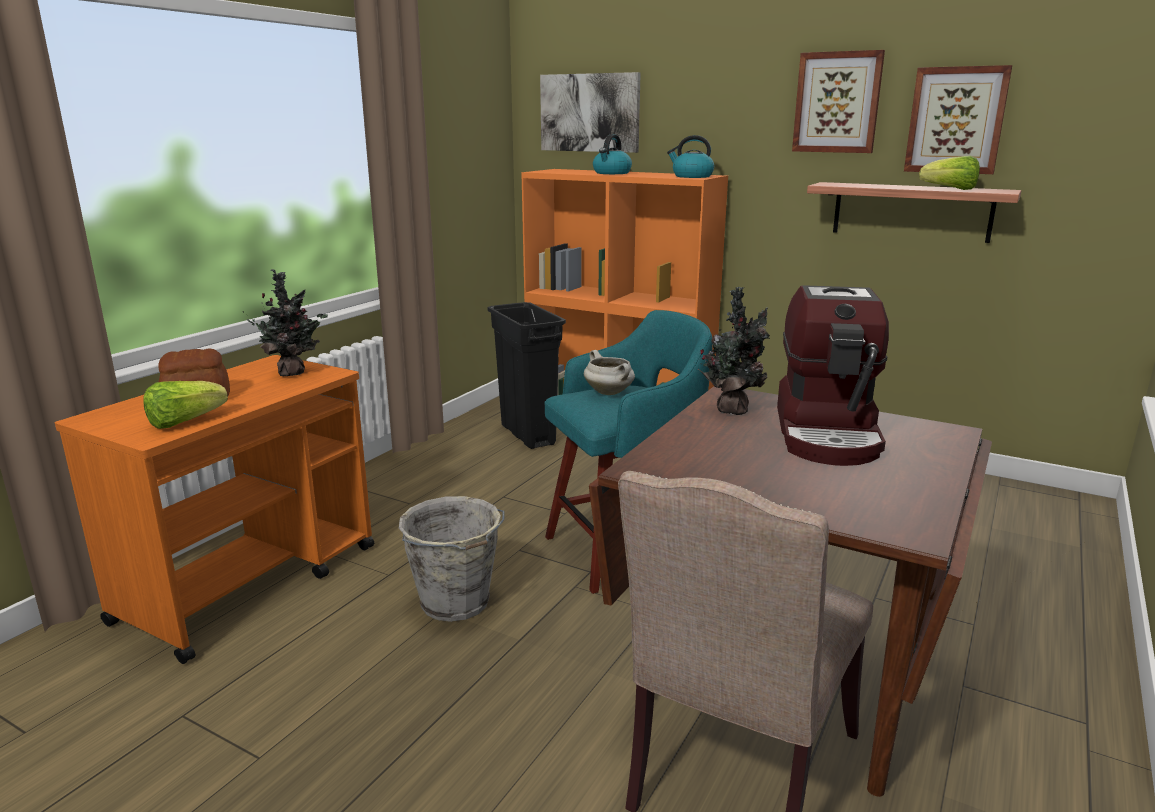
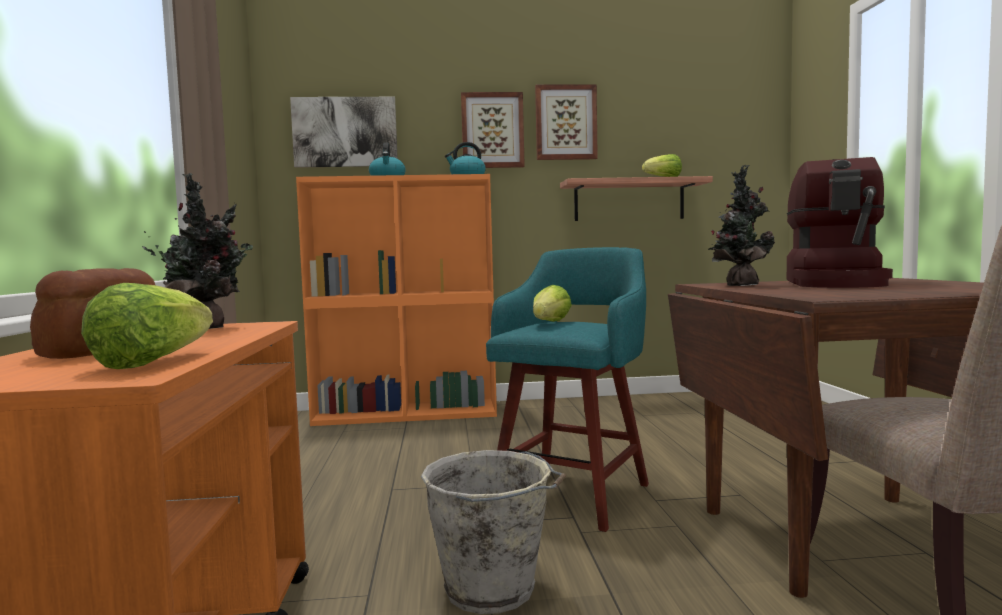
camera: 35 degrees left, 15 degrees down
black trash can [488,302,566,449] -> none
white cooking pot [584,350,635,395] -> lettuce [533,285,572,322]
coffee machine [777,285,889,466] -> coffee machine turned 45 degrees clockwise [787,157,893,288]
picture [904,65,1012,174] -> picture moved to [461,92,525,168]

